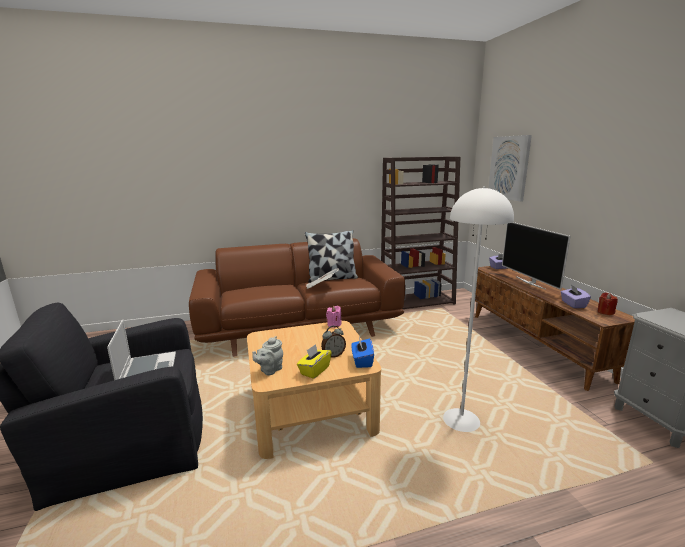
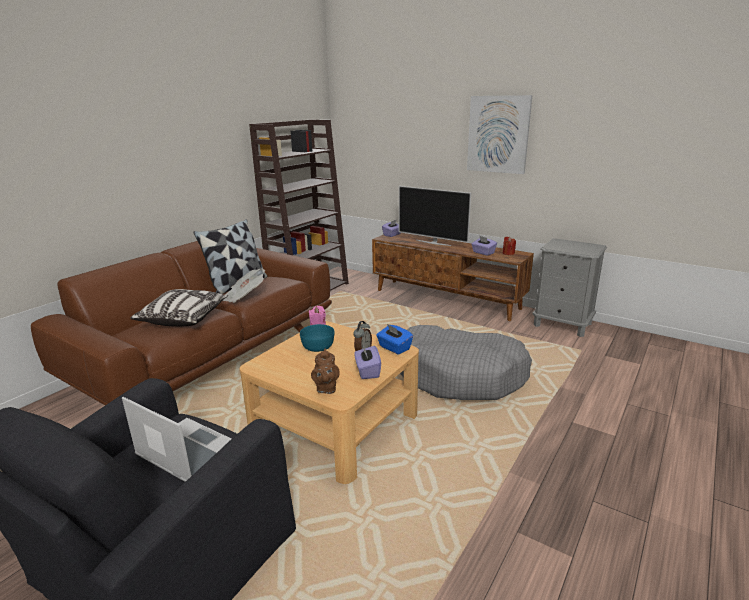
camera: 40 degrees left, 5 degrees up
grey teapot [252,336,283,375] -> brown teapot [311,349,340,394]
yellow tissue box [297,344,332,379] -> purple tissue box [354,345,381,379]
white floor lamp [443,186,514,432] -> grey dog bed [400,325,532,400]
picture [489,135,532,202] -> picture moved to [467,95,532,174]
none -> pillow [130,289,228,326]
none -> turquoise bowl [300,324,334,352]

